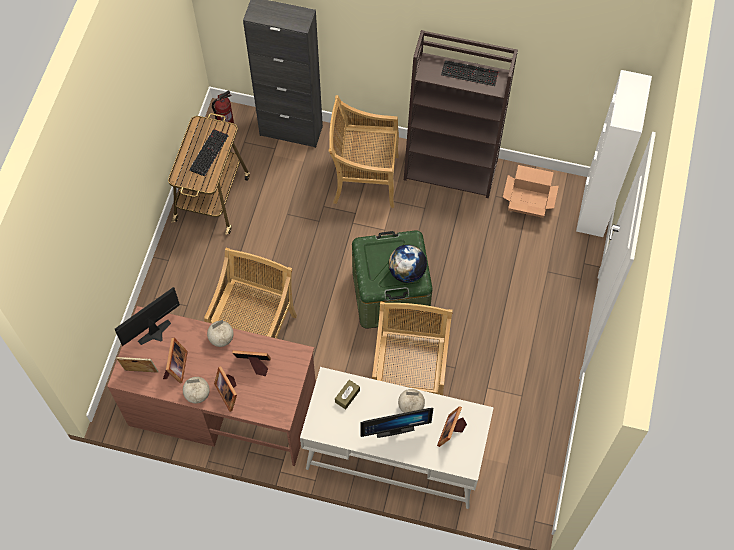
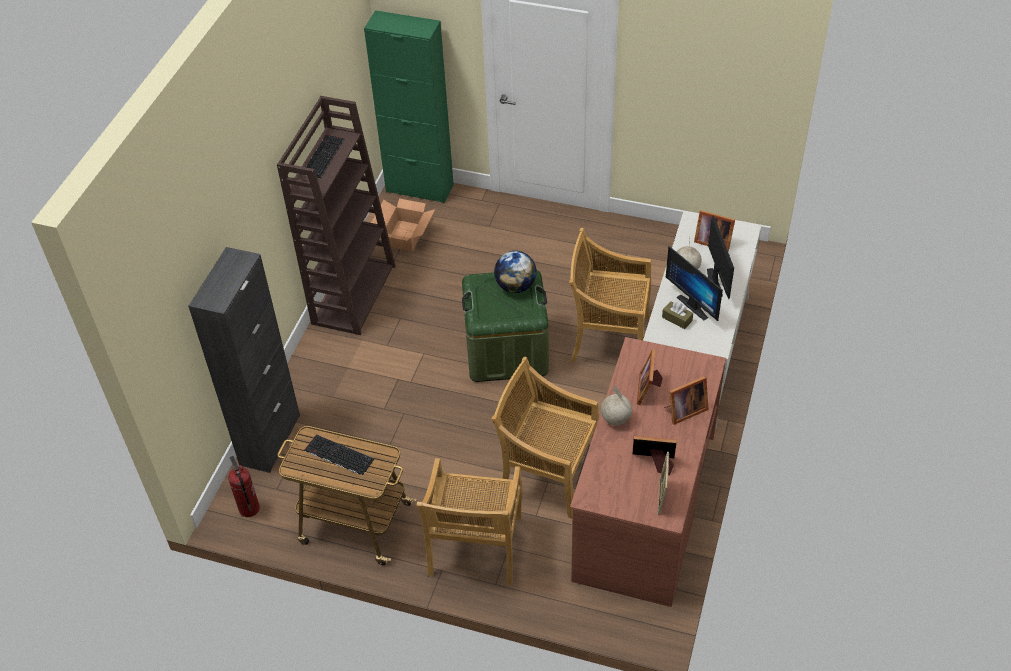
camera: 85 degrees left, 15 degrees down
monitor [115,287,180,346] -> monitor moved to [666,246,723,321]
globe [183,377,210,403] -> none
beige chair [329,95,399,208] -> beige chair moved to [417,458,523,585]
white cabinet [576,70,652,237] -> green cabinet [364,10,454,203]

